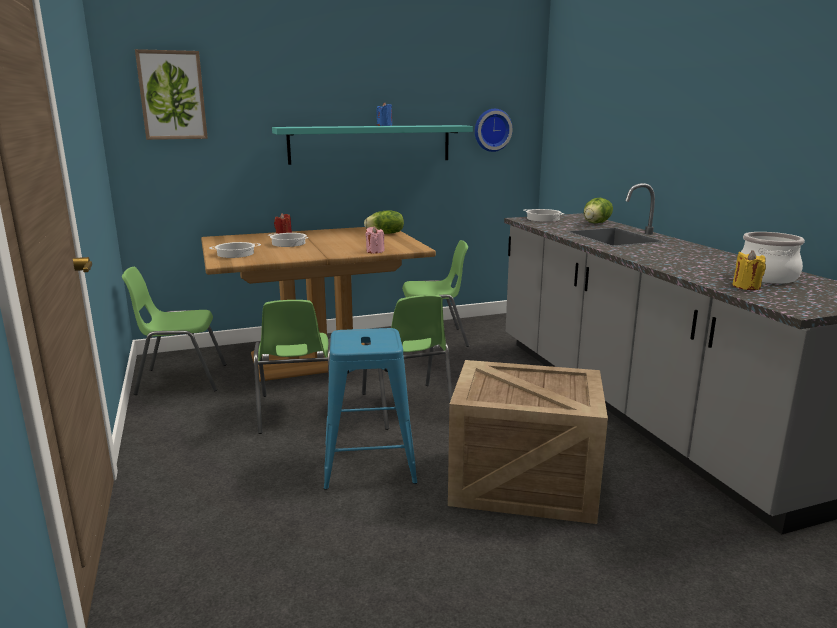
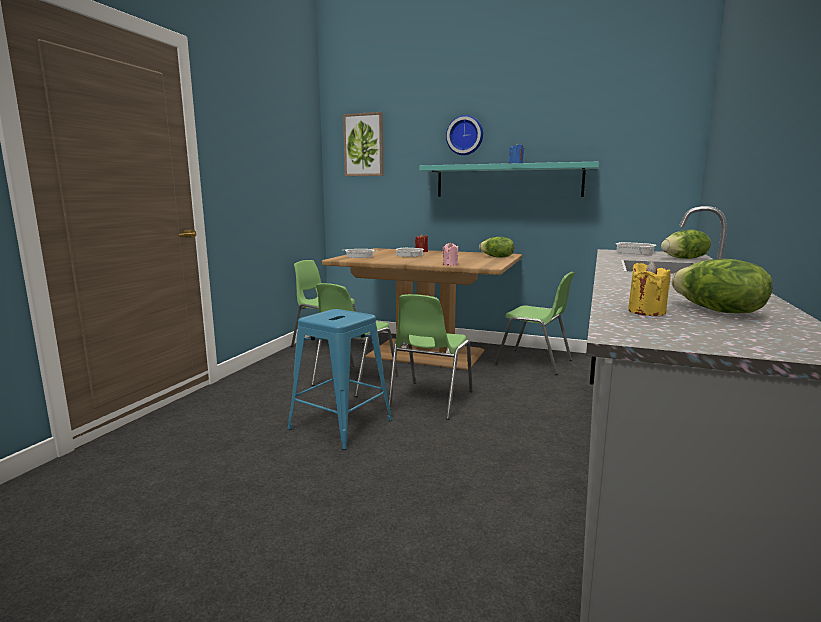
camera: 40 degrees right, 5 degrees down
crate [448,360,608,524] -> none
wall clock [475,109,513,152] -> wall clock moved to [446,115,483,155]
cooking pot [736,232,805,284] -> lettuce [672,259,772,313]

